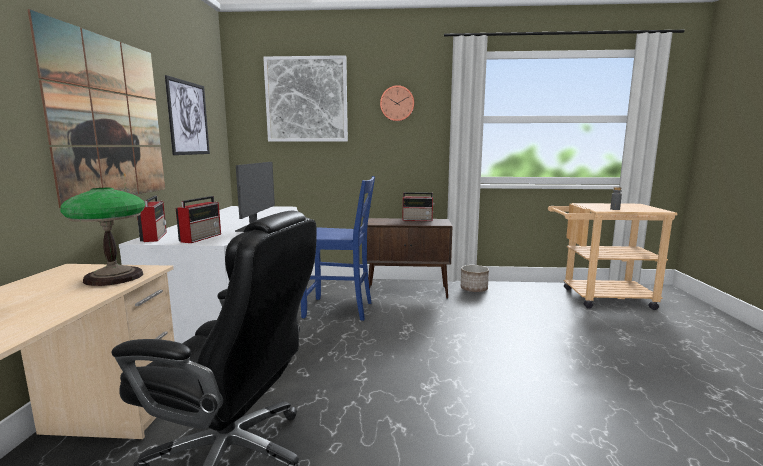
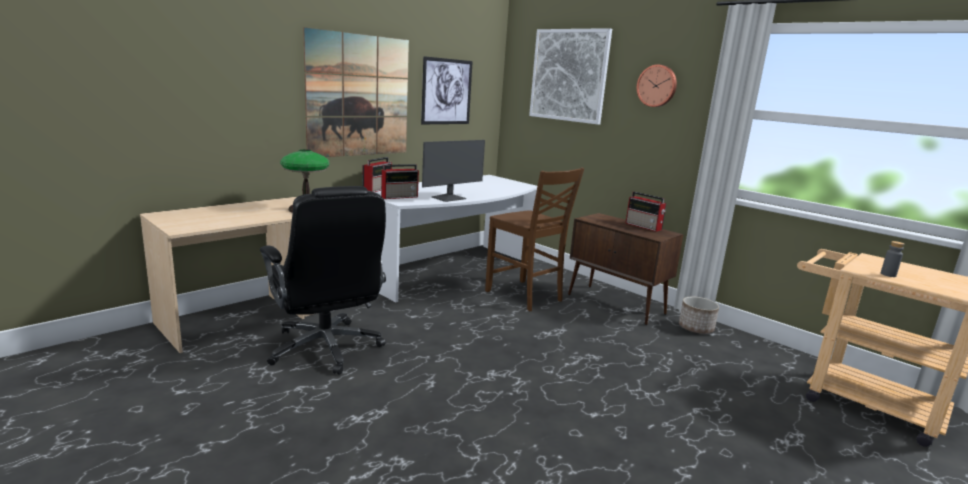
camera: 40 degrees right, 5 degrees up
blue chair [301,176,375,321] -> brown chair [485,167,584,311]

